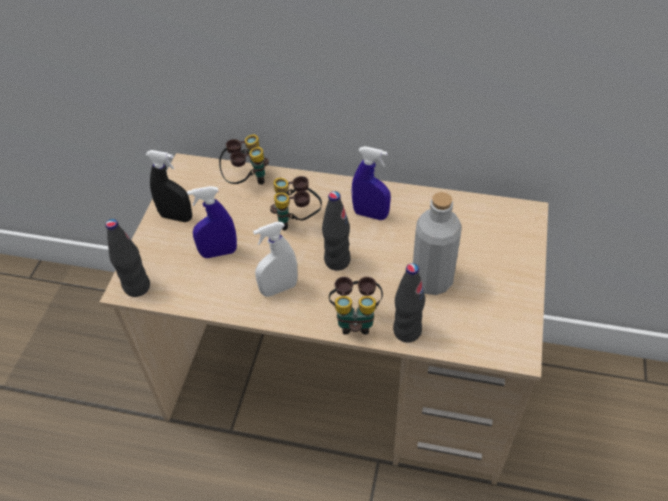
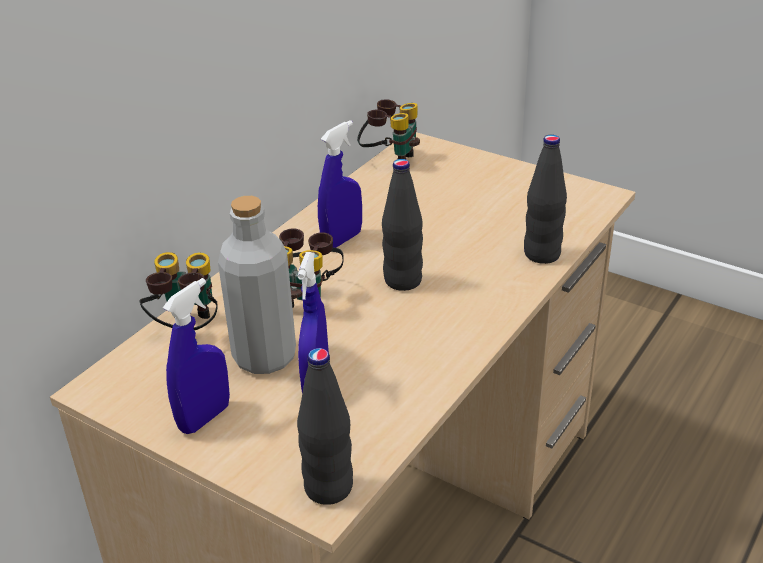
camera: 70 degrees left, 15 degrees down
black spray bottle [146,150,192,222] -> blue spray bottle [163,278,230,434]
white spray bottle [253,222,298,297] -> none
binoculars [329,277,383,335] -> binoculars moved to [357,99,420,159]
grey bottle [413,192,462,295] -> grey bottle moved to [218,196,296,374]

